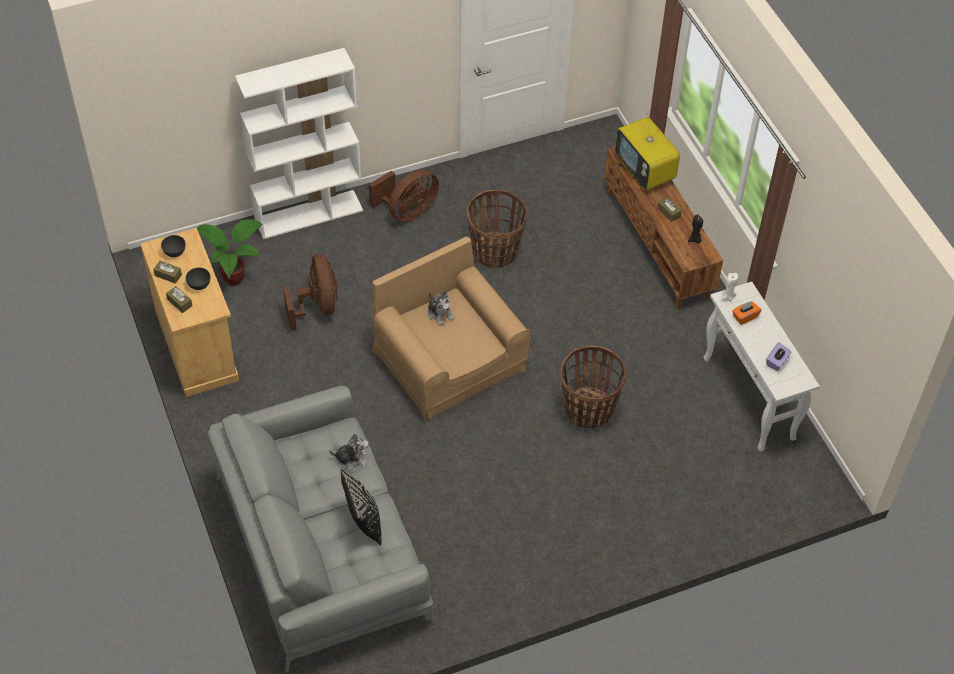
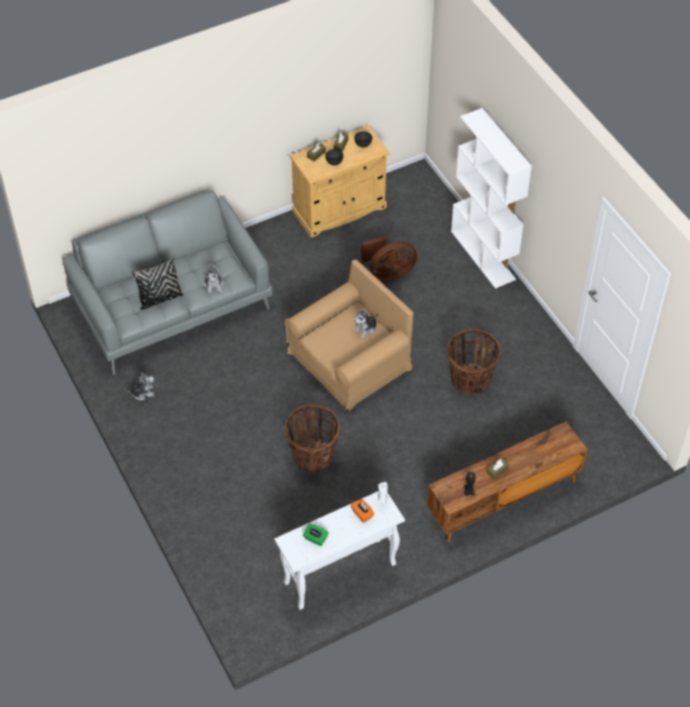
camera: 85 degrees right, 0 degrees up
potted plant [197,219,262,286] -> none
brown fan [369,169,439,222] -> none
television [615,113,680,190] -> none
purple tissue box [766,342,792,371] -> green tissue box [303,523,329,546]
none -> plush toy [125,372,154,400]

